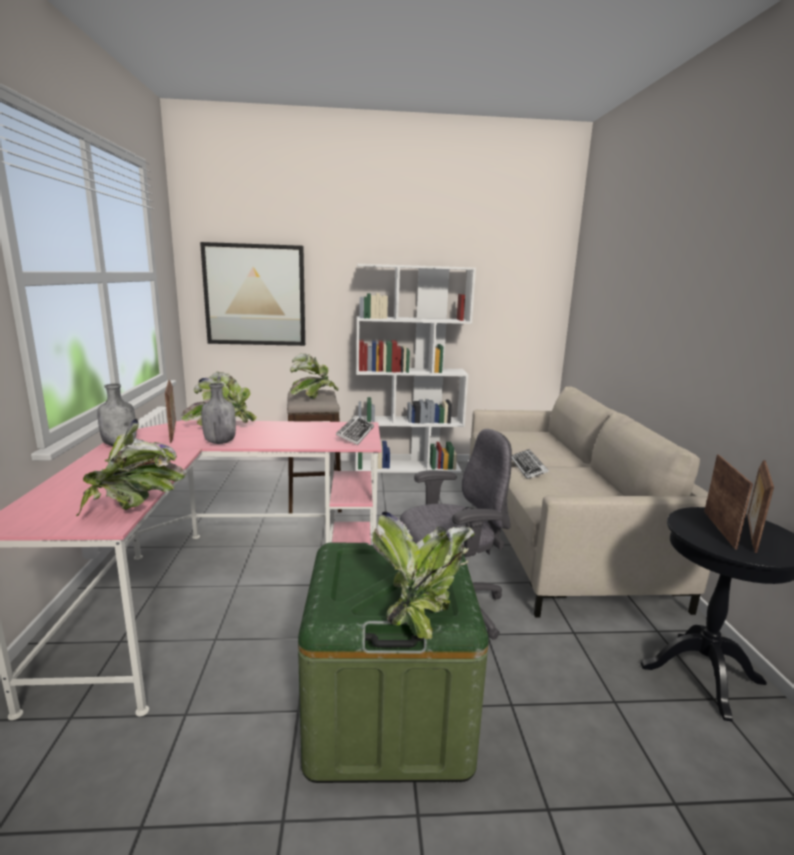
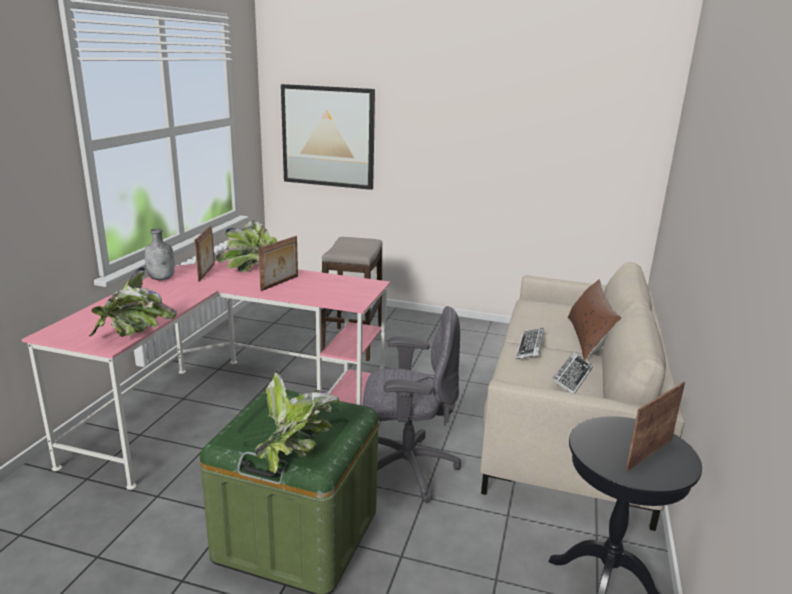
camera: 20 degrees right, 5 degrees up
grey bottle [201,383,236,444] -> none
potted plant [290,353,338,399] -> none
keyboard [336,416,374,445] -> keyboard moved to [552,352,593,393]
white bookcase [355,264,476,473] -> none
picture frame [704,454,753,550] -> picture frame moved to [258,236,298,291]
none -> brown pillow [568,279,622,360]

